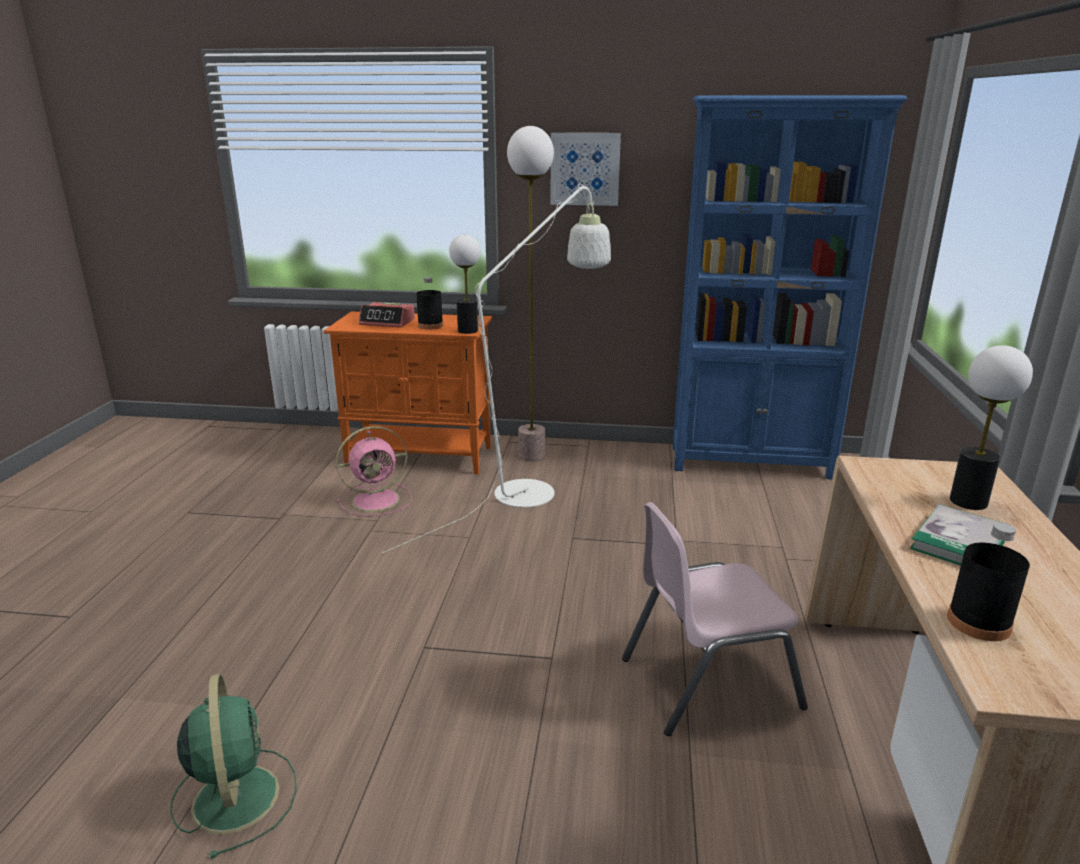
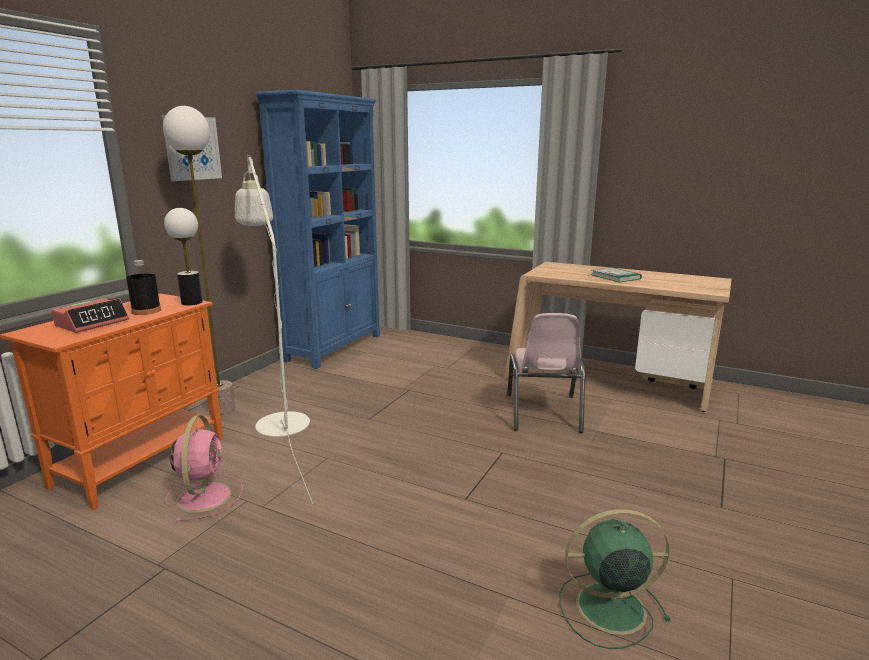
camera: 70 degrees left, 5 degrees down
black bottle [947,523,1030,641] -> none
table lamp [950,345,1033,510] -> none

